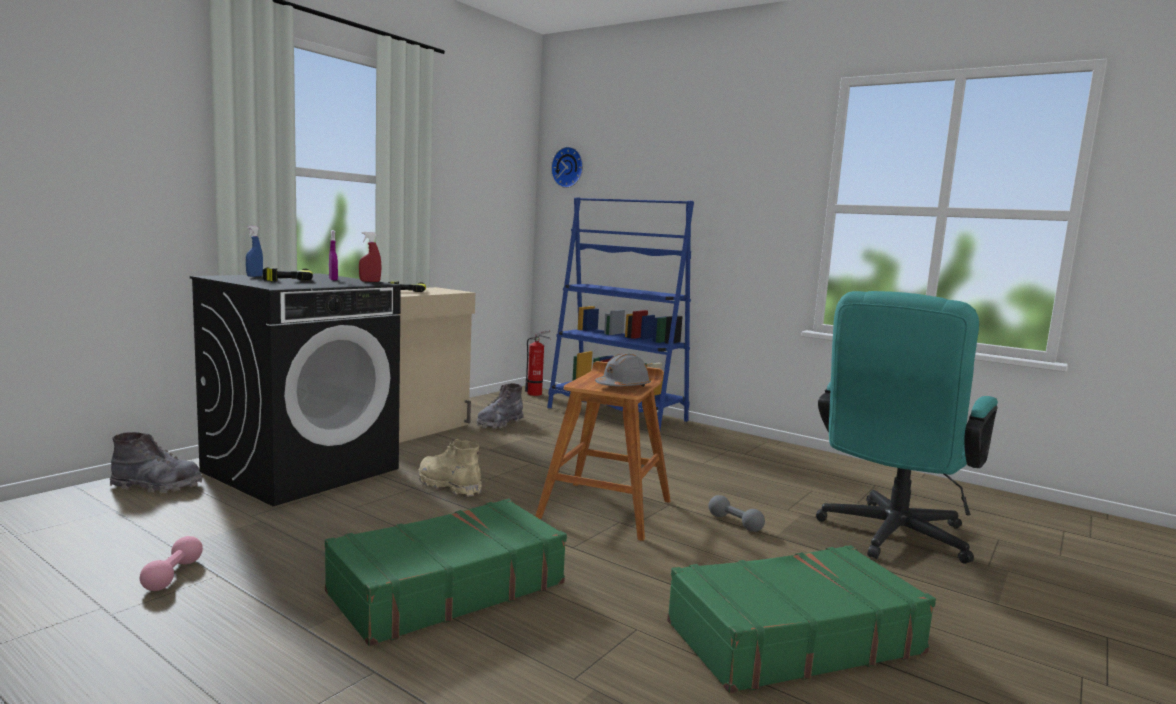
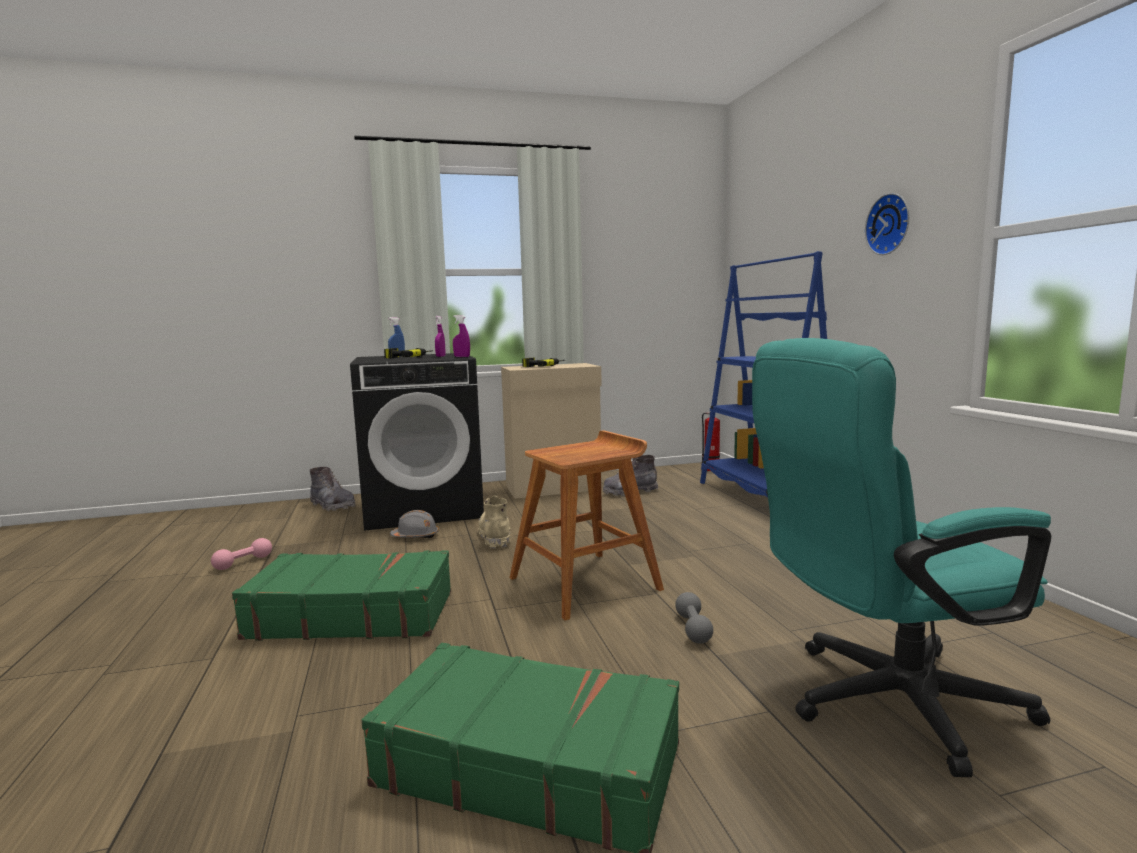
camera: 40 degrees right, 0 degrees up
red spray bottle [359,232,382,282] -> purple spray bottle [453,315,470,357]
wall clock [551,147,583,188] -> wall clock moved to [865,193,909,255]
grey hard hat [595,353,651,387] -> grey hard hat moved to [390,510,439,538]

